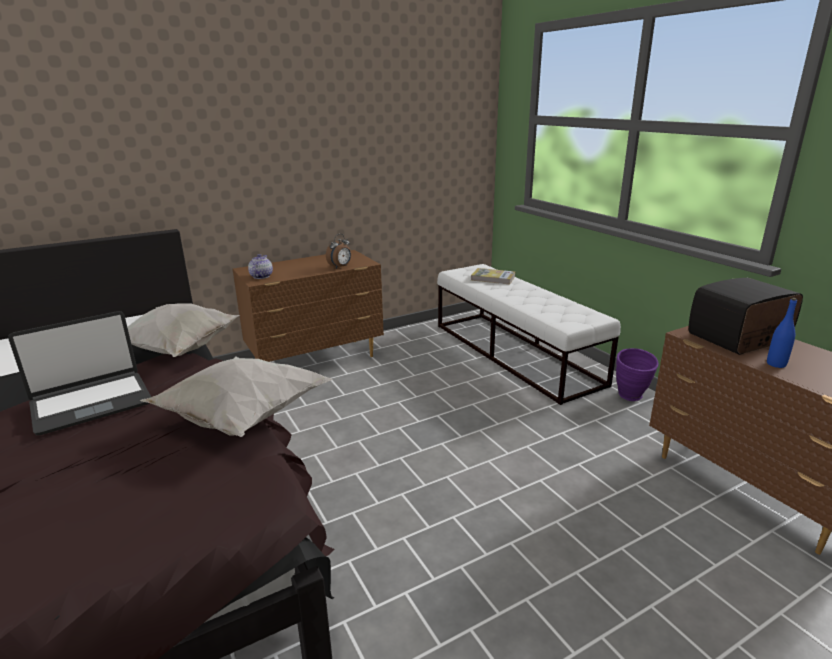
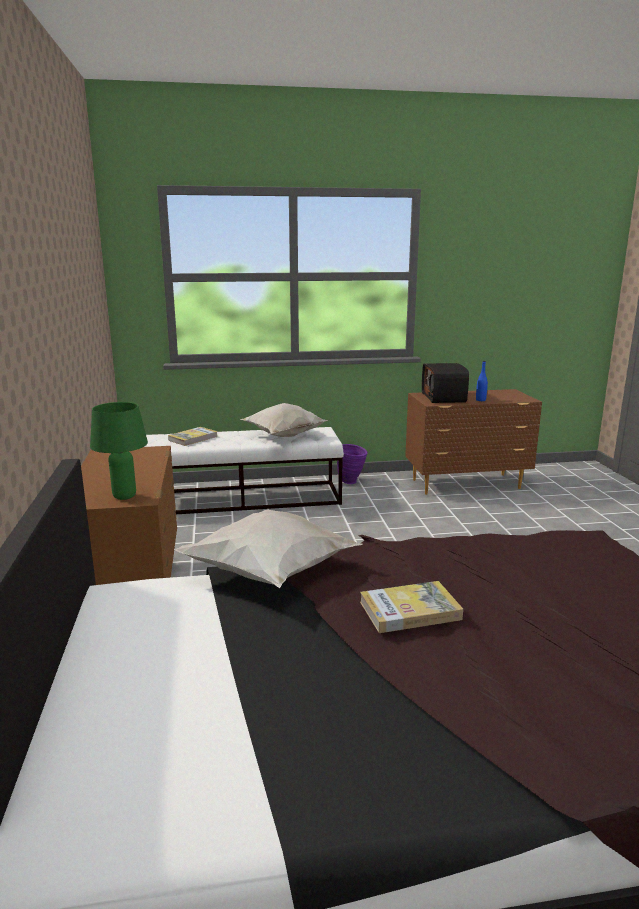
camera: 70 degrees left, 5 degrees down
laptop [8,311,151,435] -> book [360,581,463,633]
white pillow [140,357,332,437] -> white pillow moved to [239,403,328,437]
teapot [248,254,273,279] -> green table lamp [90,402,148,500]
alarm clock [326,234,351,269] -> none

